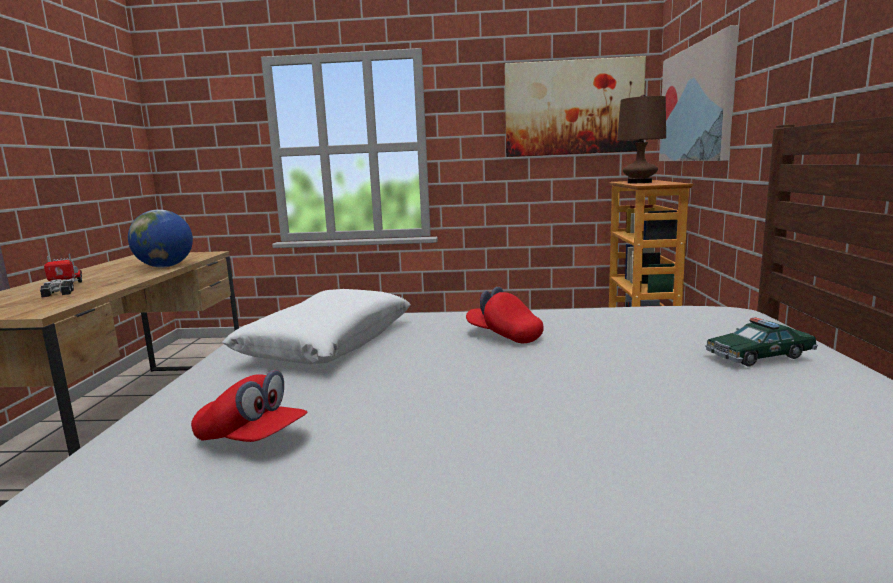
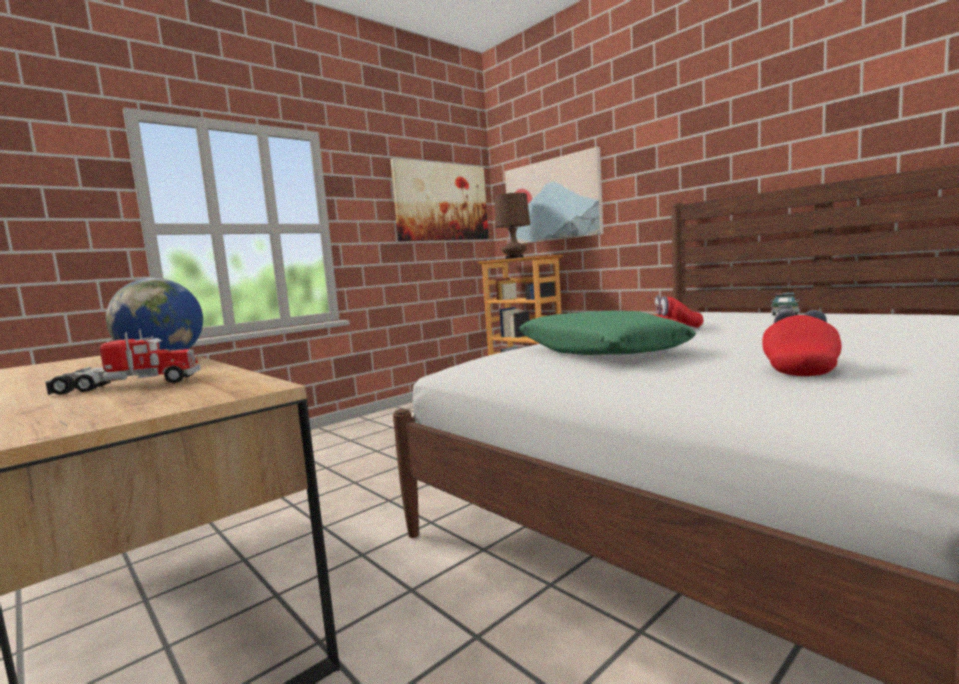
camera: 45 degrees left, 5 degrees down
toy truck [40,254,82,297] -> toy truck turned 150 degrees clockwise [45,329,201,395]
red cap [191,370,307,442] -> red cap turned 45 degrees counterclockwise [762,310,842,376]
white pillow [222,289,410,364] -> green pillow [519,311,697,355]

